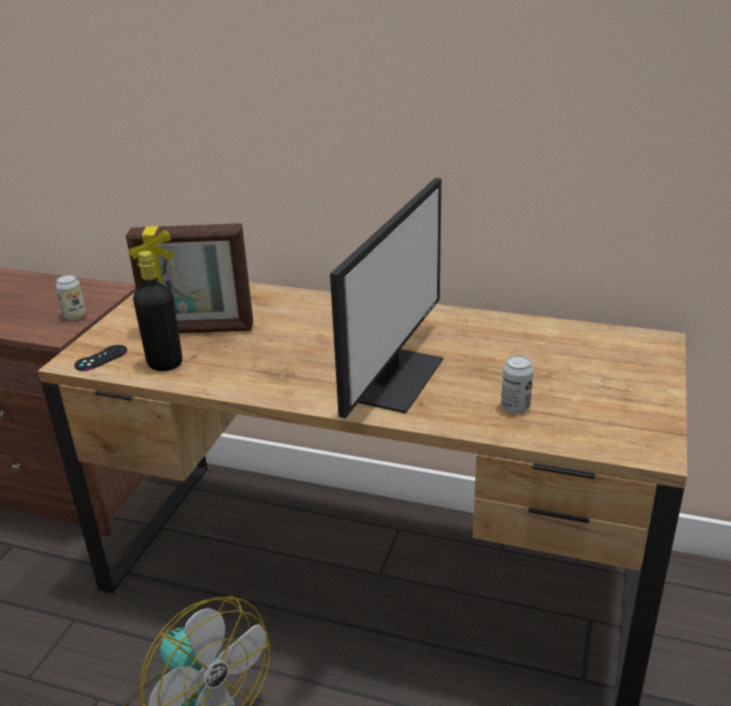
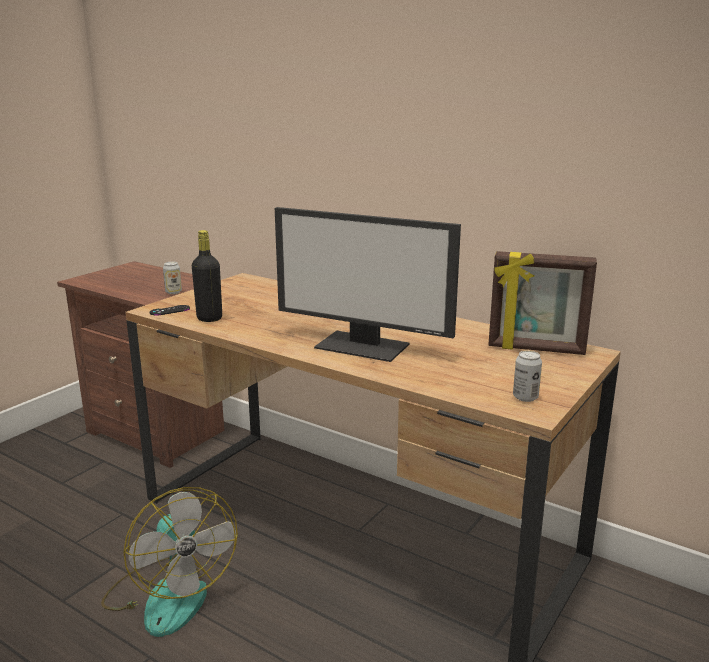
camera: 15 degrees right, 10 degrees down
picture frame [126,223,253,333] -> picture frame moved to [488,251,597,355]
monitor [330,178,443,419] -> monitor turned 75 degrees clockwise [275,207,461,362]
can [501,355,534,414] -> can moved to [513,351,542,402]

